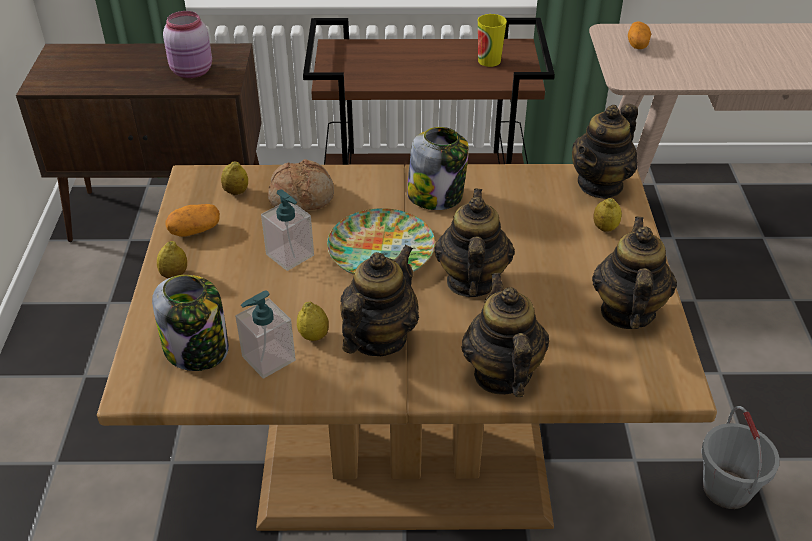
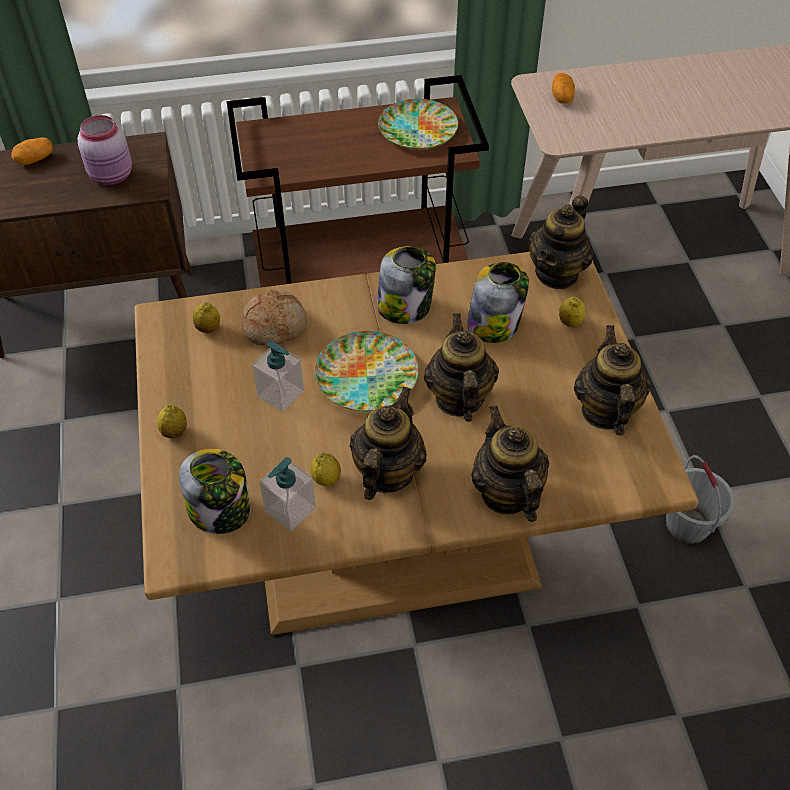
camera: 10 degrees left, 10 degrees up
potato [165,204,220,237] -> potato moved to [11,137,53,165]
cup [478,14,507,67] -> plate [378,99,458,150]
none -> jar [467,262,529,343]

